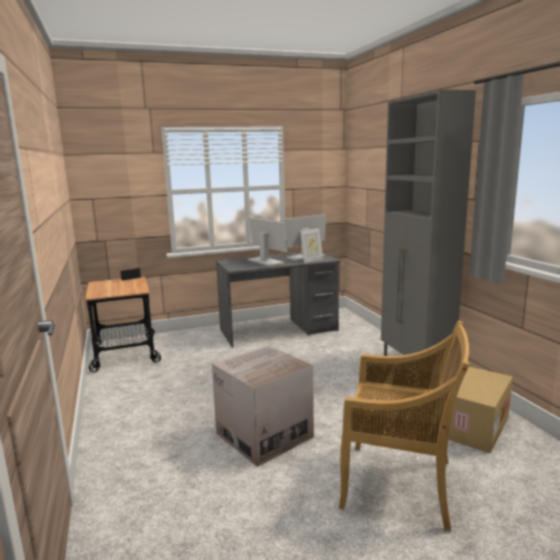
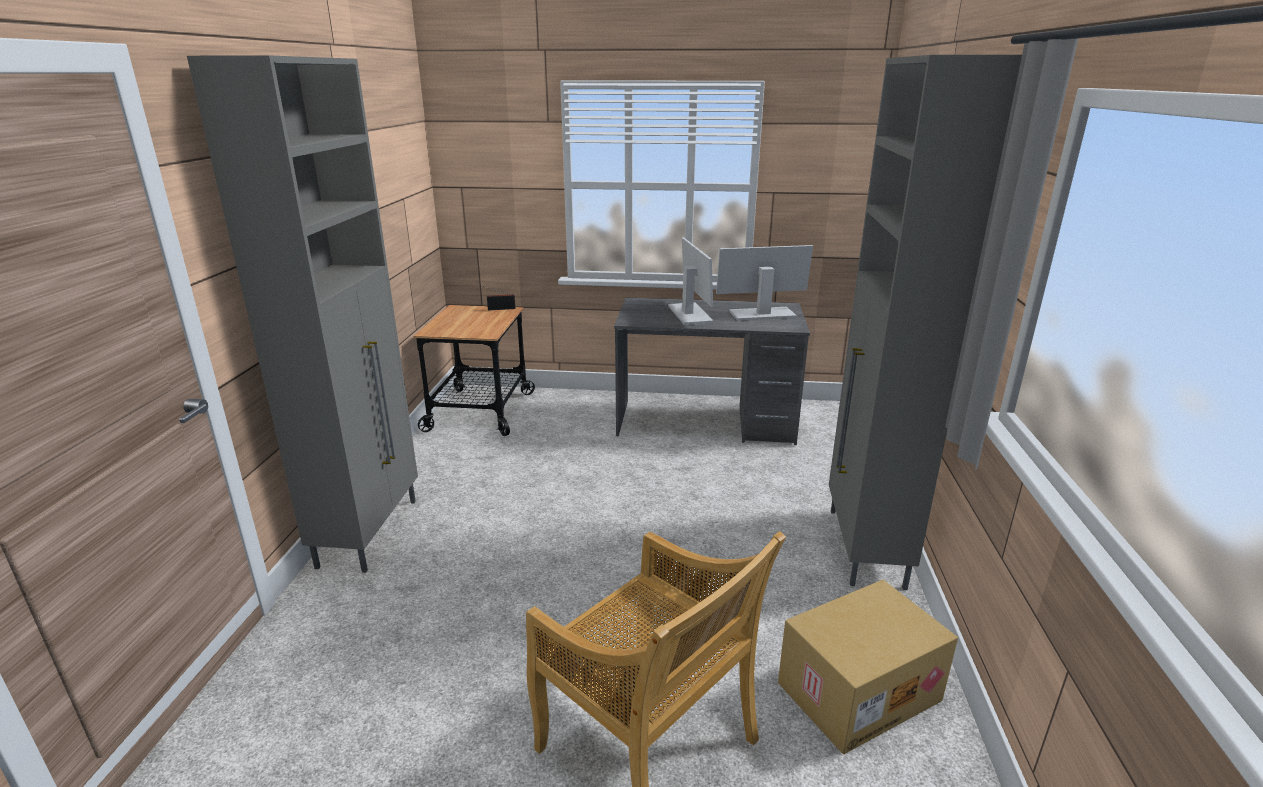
camera: 25 degrees right, 10 degrees up
cardboard box [212,345,314,467] -> none
picture frame [300,228,323,263] -> none
none -> grey cabinet [187,55,418,573]

